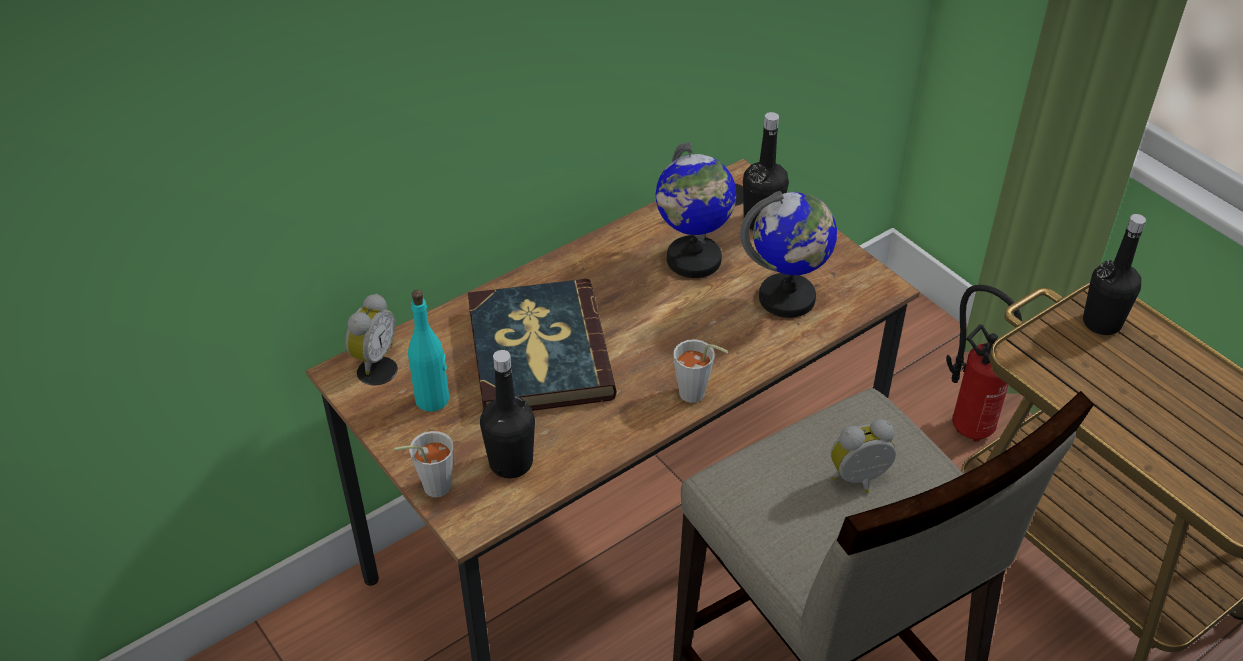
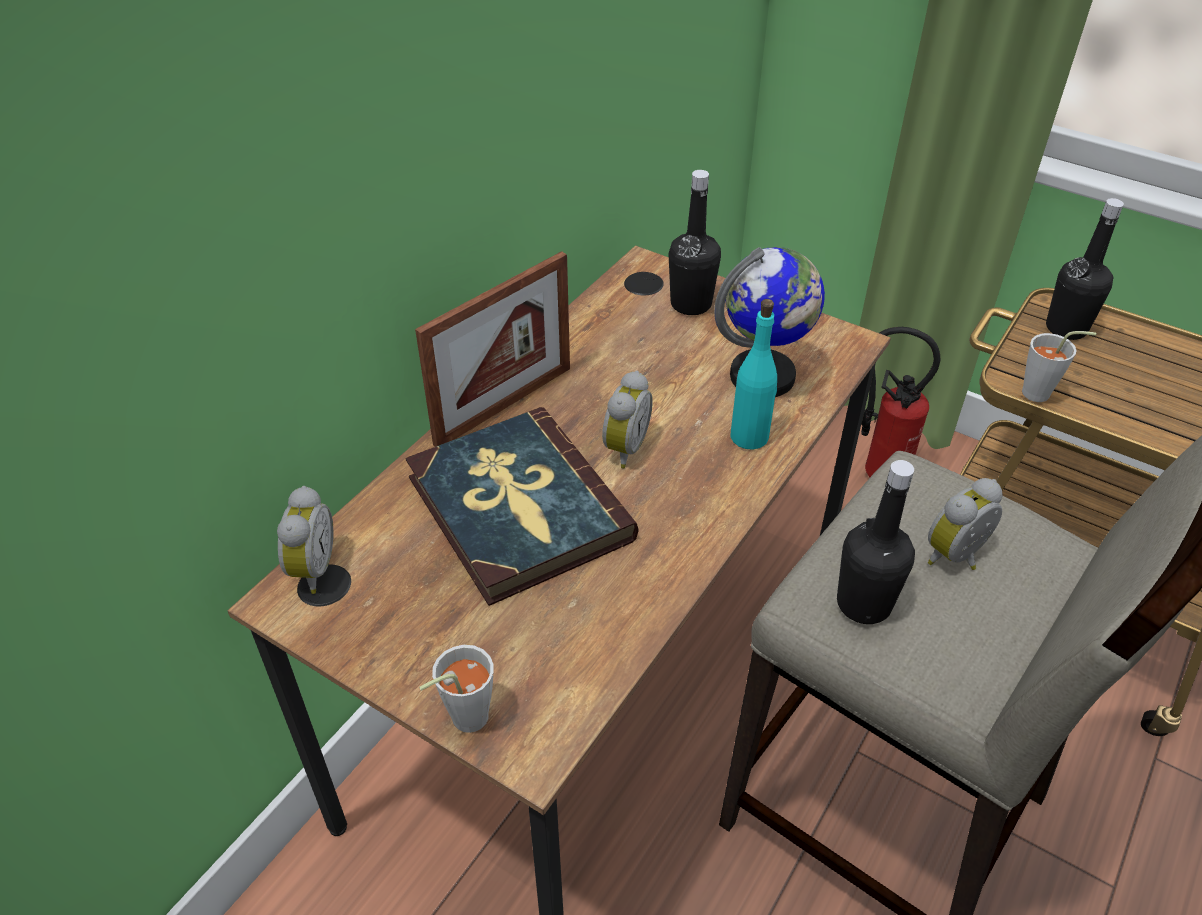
camera: 20 degrees left, 0 degrees up
turquoise bottle [408,290,449,412] -> turquoise bottle moved to [730,299,777,450]
black bottle [480,350,535,478] -> black bottle moved to [837,460,915,624]
globe [656,142,736,278] -> none
grey cup [673,339,729,403] -> grey cup moved to [1022,331,1097,402]
none -> picture frame [415,251,570,447]
none -> alarm clock [602,371,653,468]

